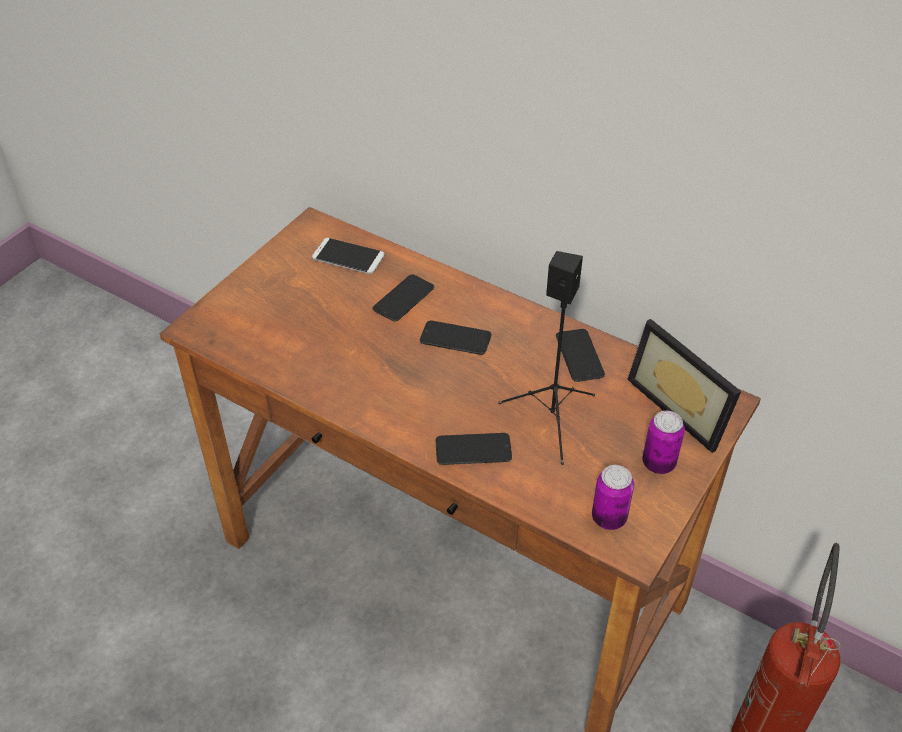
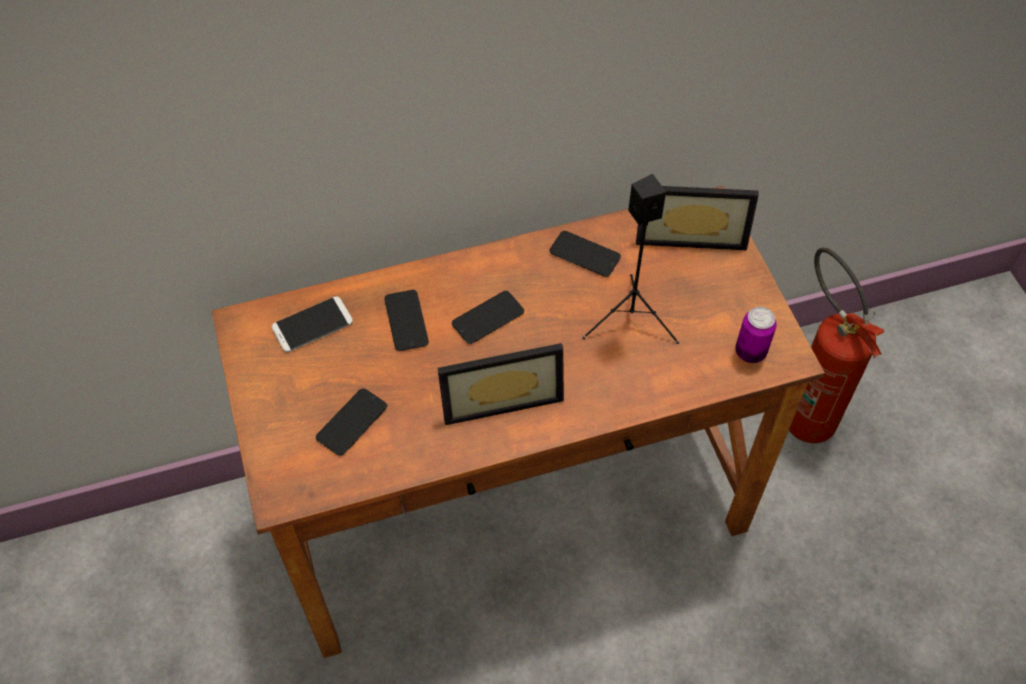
camera: 50 degrees left, 10 degrees up
phone [436,433,512,465] -> phone moved to [316,388,387,456]
can [642,411,685,474] -> none
none -> picture frame [438,343,564,425]

